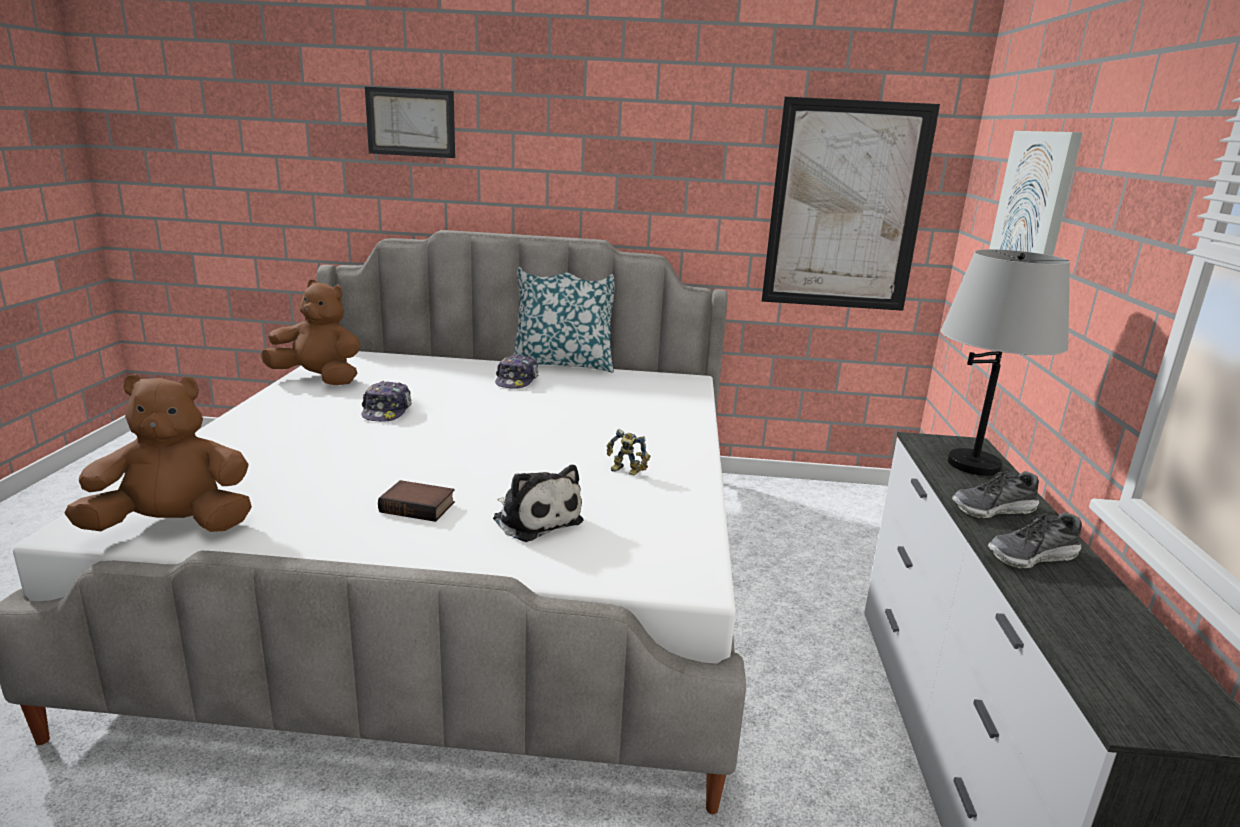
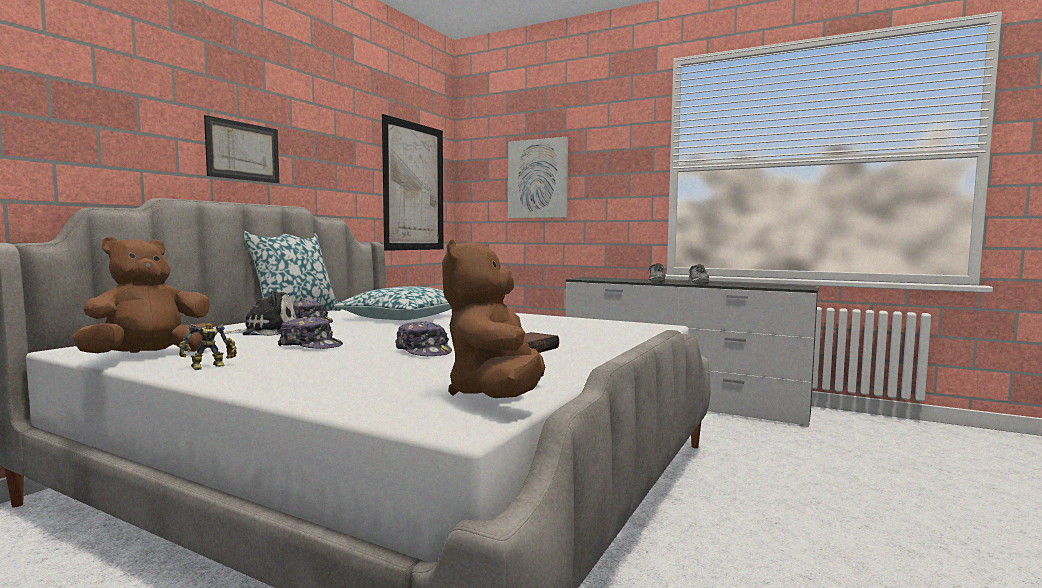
camera: 65 degrees left, 15 degrees down
picture [365,87,455,158] -> picture moved to [204,115,279,183]
plush toy [493,465,584,542] -> plush toy moved to [224,291,296,336]
toy robot [607,429,650,475] -> toy robot moved to [179,323,237,370]
grey table lamp [941,249,1070,476] -> none
none -> pillow [334,286,452,320]
none -> cap [395,320,452,356]

